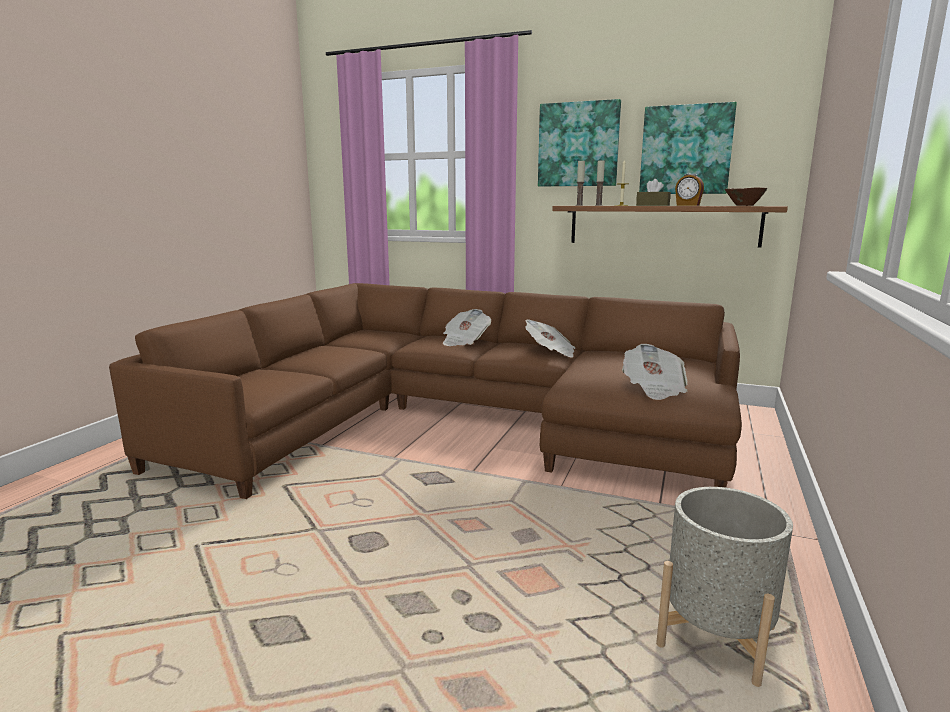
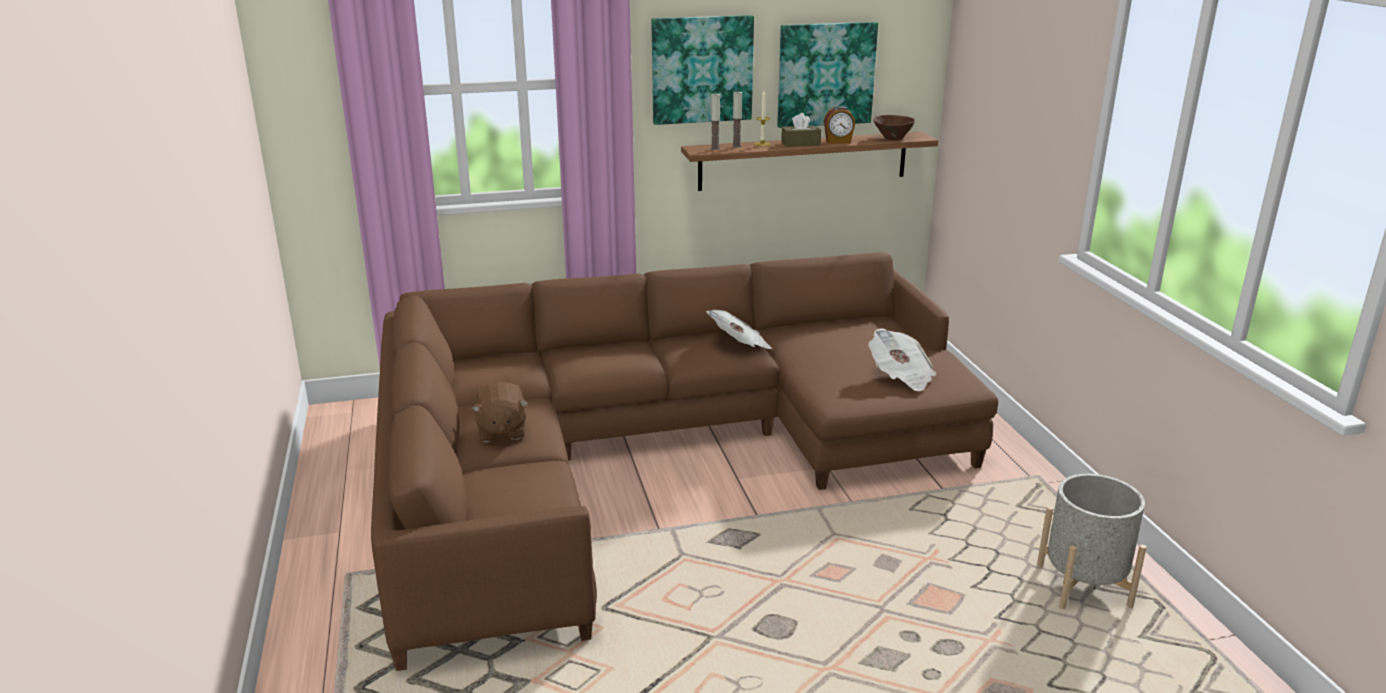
camera: 35 degrees left, 10 degrees up
newspaper [443,309,491,346] -> none
none -> brown plush toy [471,382,528,443]

